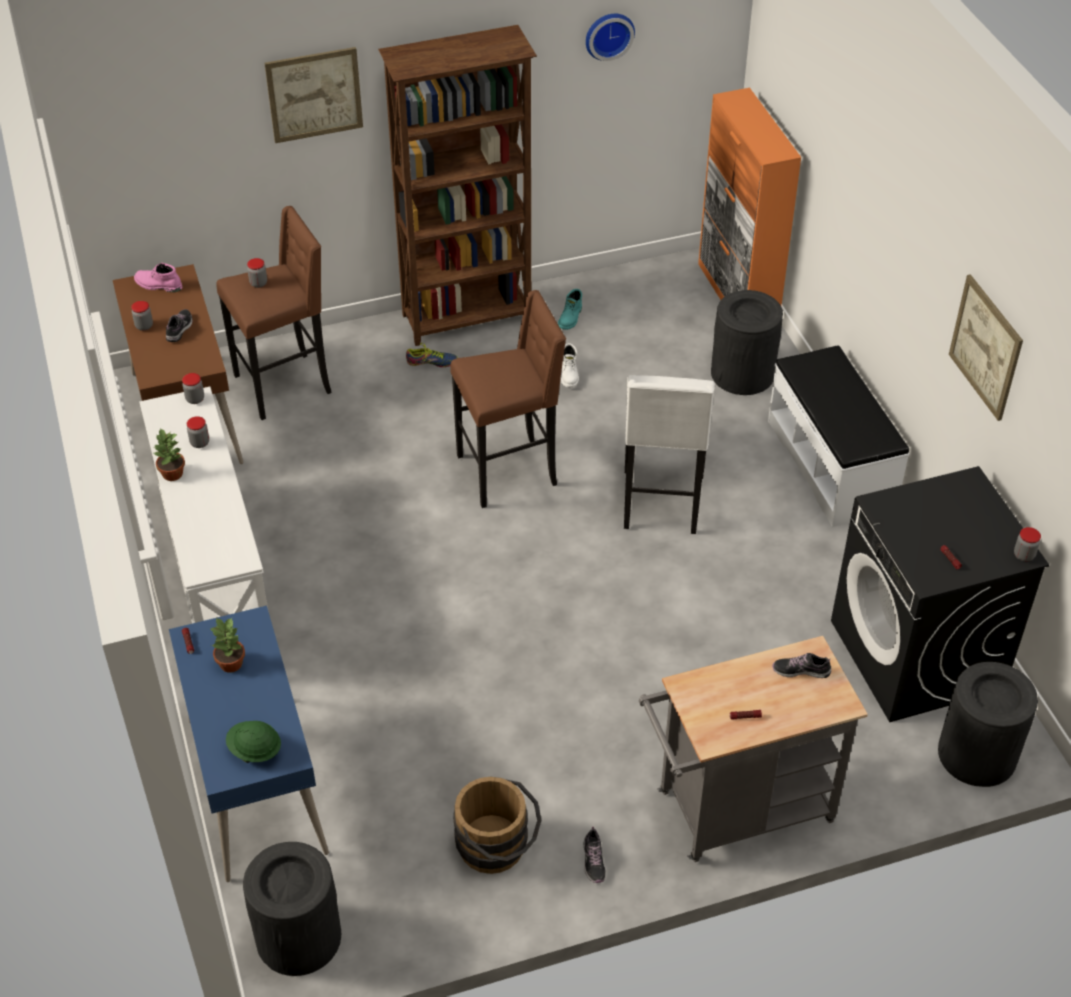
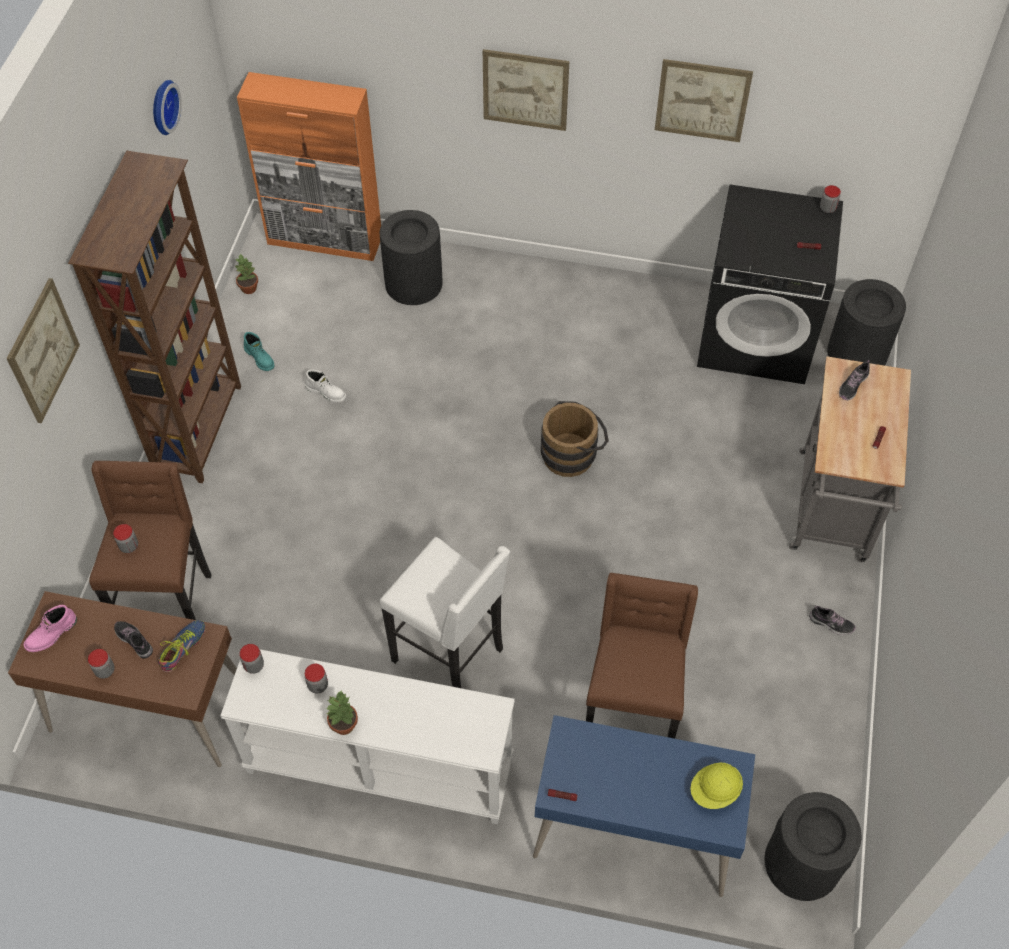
camera: 60 degrees left, 10 degrees up
potted plant [209,618,245,673] -> potted plant moved to [234,254,258,294]
green hard hat [226,721,281,763] -> yellow hard hat [690,763,743,809]
shoe [406,343,458,367] -> shoe moved to [158,620,206,672]
brown stool [451,290,566,508] -> brown stool moved to [586,573,698,739]
brown bucket [453,777,541,874] -> brown bucket moved to [541,401,609,477]
white stool [624,375,715,534] -> white stool moved to [380,537,510,688]
white bench [768,345,909,527] -> none
none -> picture [483,49,569,131]

